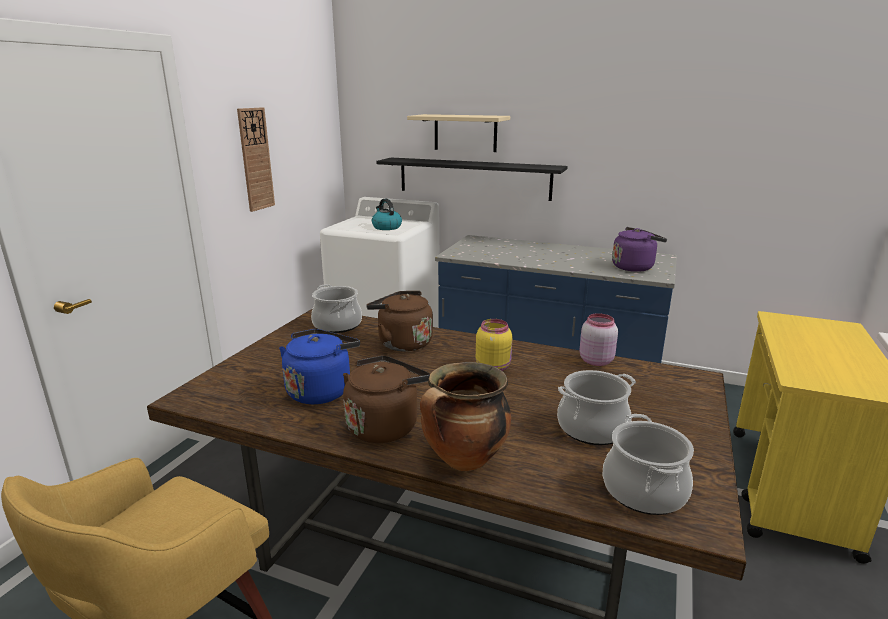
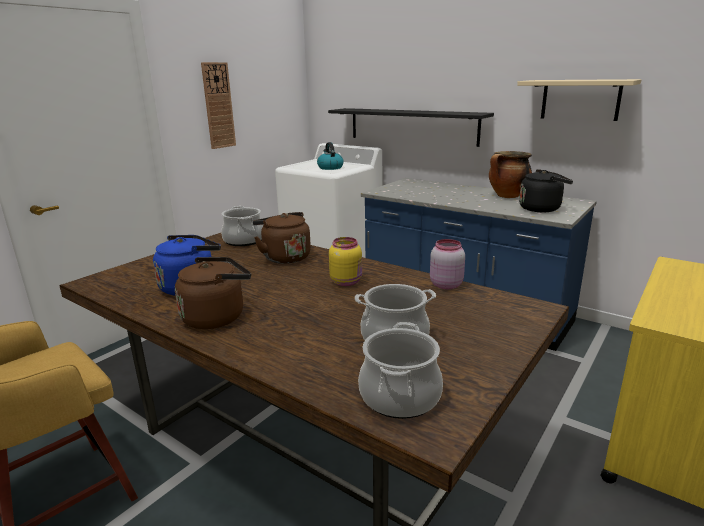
camera: 15 degrees right, 0 degrees up
beige shelf [407,114,510,152] -> beige shelf moved to [517,79,641,121]
cooking pot [420,362,511,471] -> cooking pot moved to [489,151,532,198]
purple kettle [612,227,667,272] -> black kettle [519,169,573,212]

